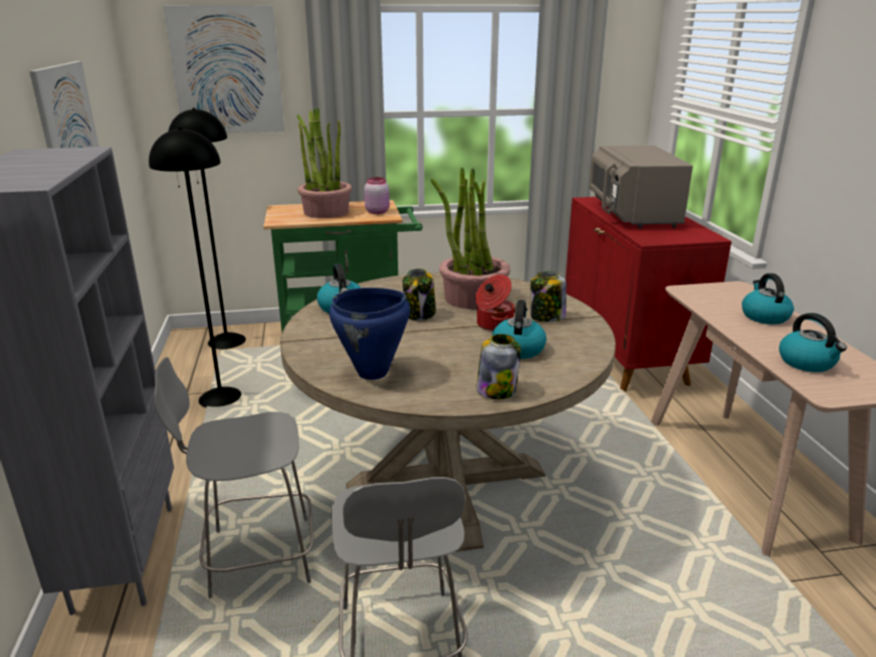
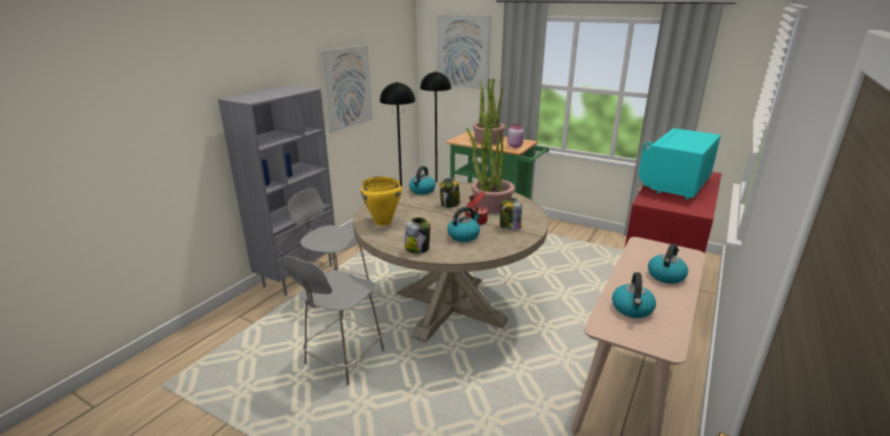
camera: 40 degrees right, 0 degrees up
blue cooking pot [329,288,410,380] -> yellow cooking pot [361,177,402,226]
grey microwave [589,145,693,228] -> turquoise microwave [638,128,721,200]

